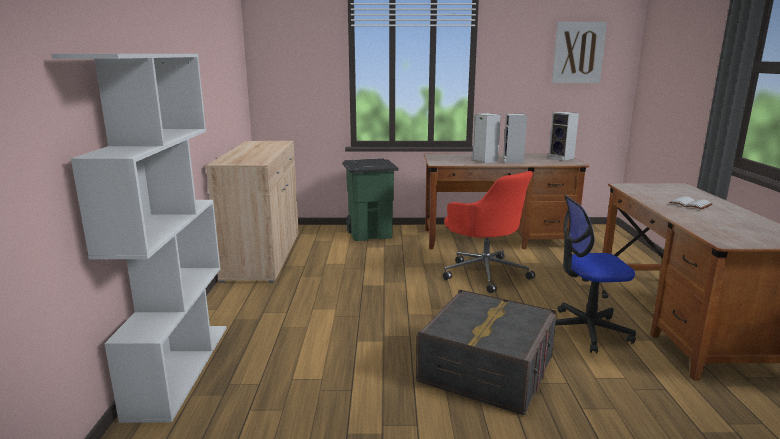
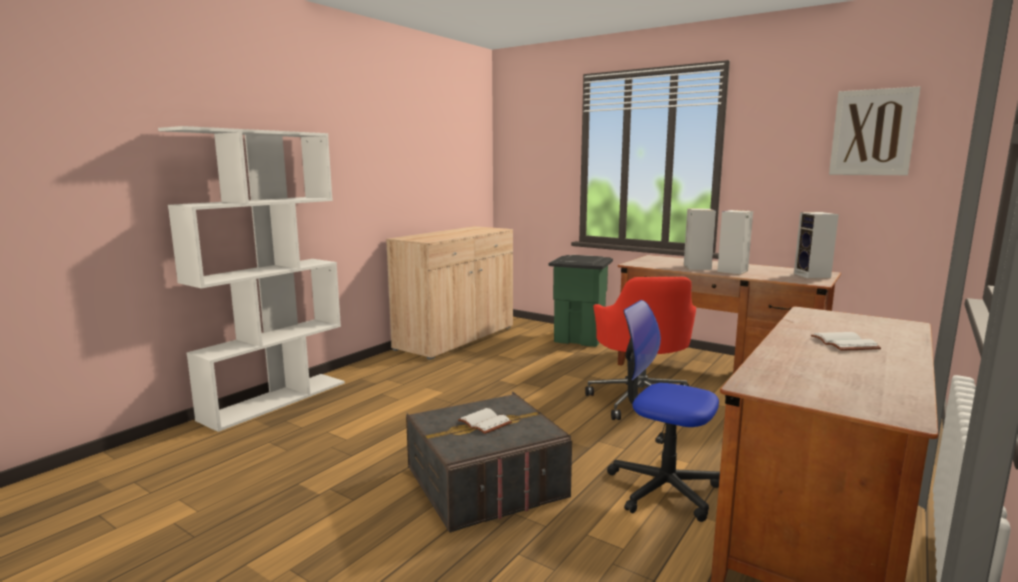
camera: 35 degrees right, 5 degrees down
none -> white book [458,408,512,434]

